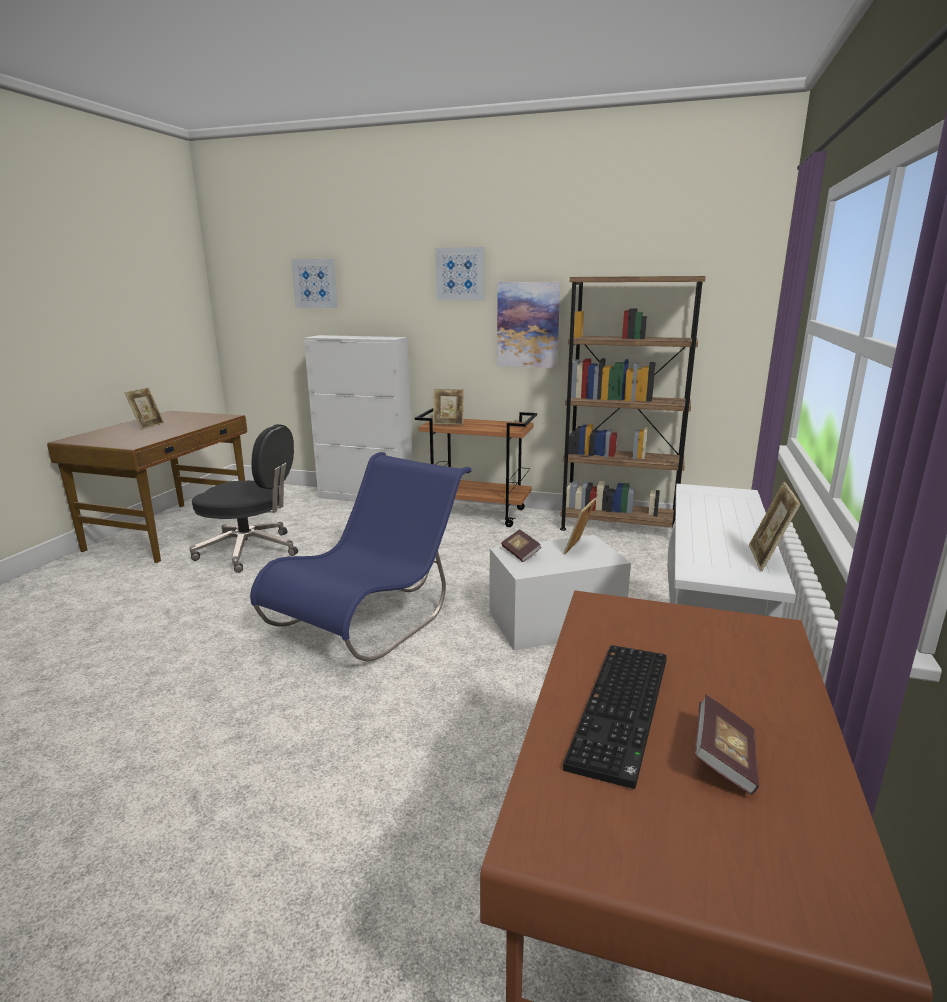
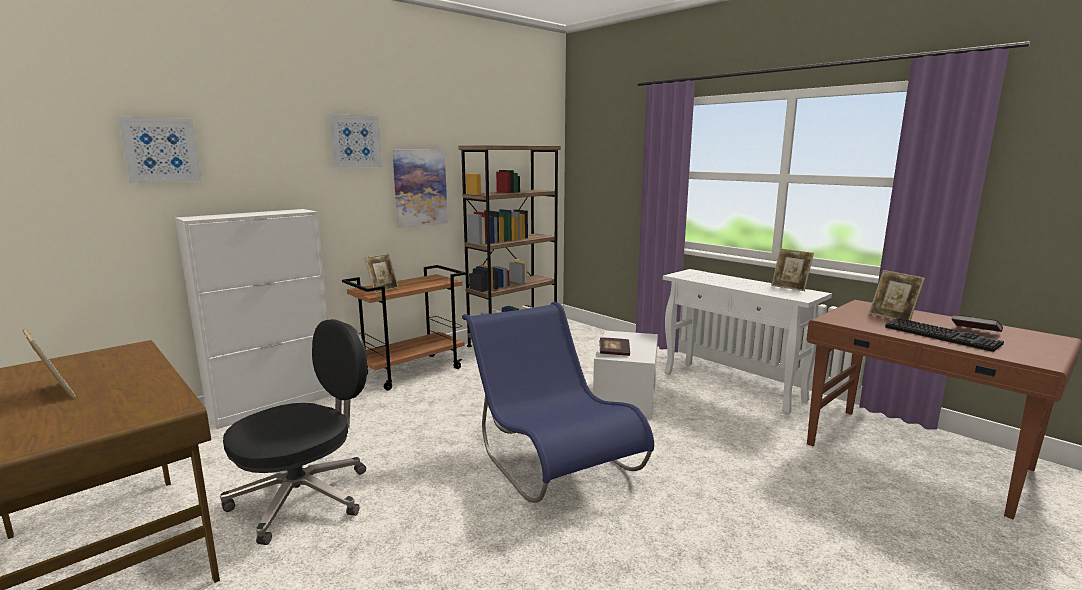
camera: 60 degrees left, 5 degrees down
picture frame [563,498,596,555] -> picture frame moved to [869,270,925,320]

